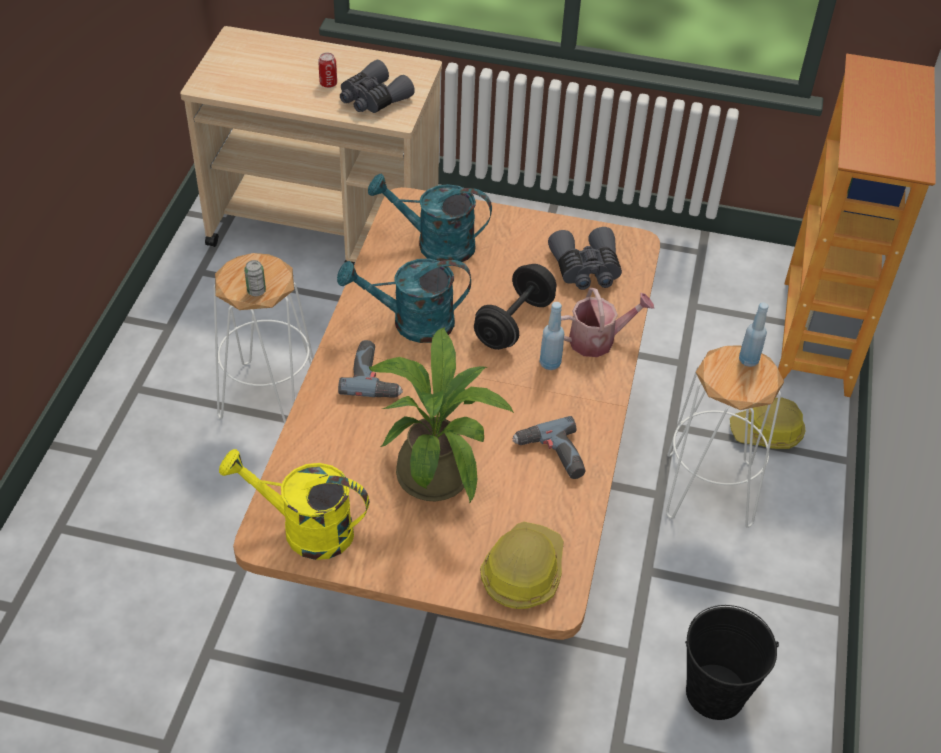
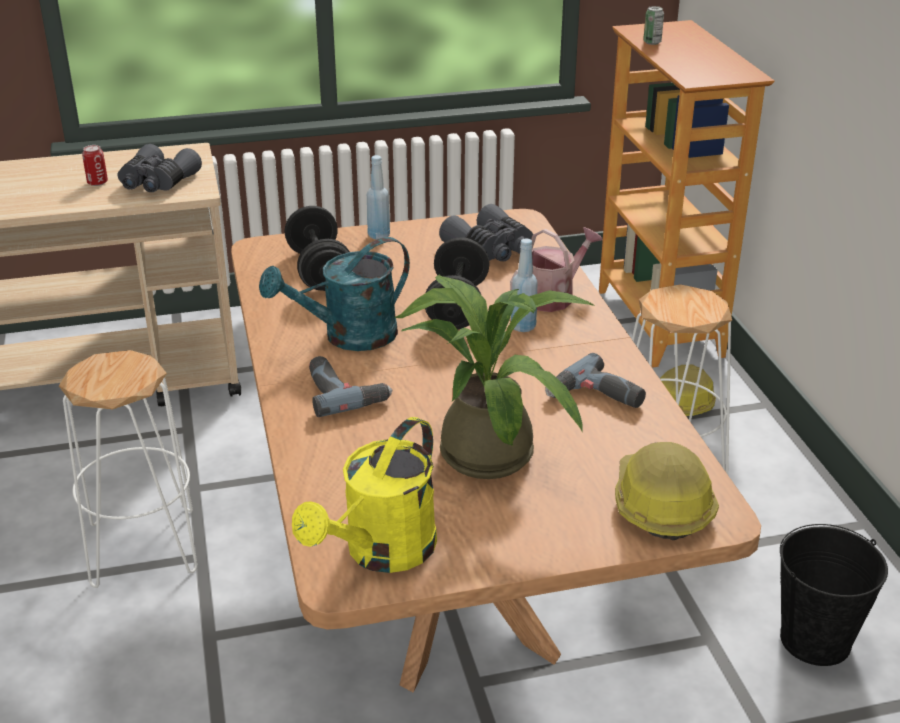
camera: 25 degrees left, 15 degrees down
yellow watering can [219,449,369,560] -> yellow watering can turned 45 degrees counterclockwise [292,417,437,573]
can [244,260,266,296] -> can moved to [643,6,664,45]
turquoise watering can [368,174,492,262] -> black dumbbell [285,206,350,291]
blue bottle [739,302,769,367] -> blue bottle moved to [367,155,390,240]

